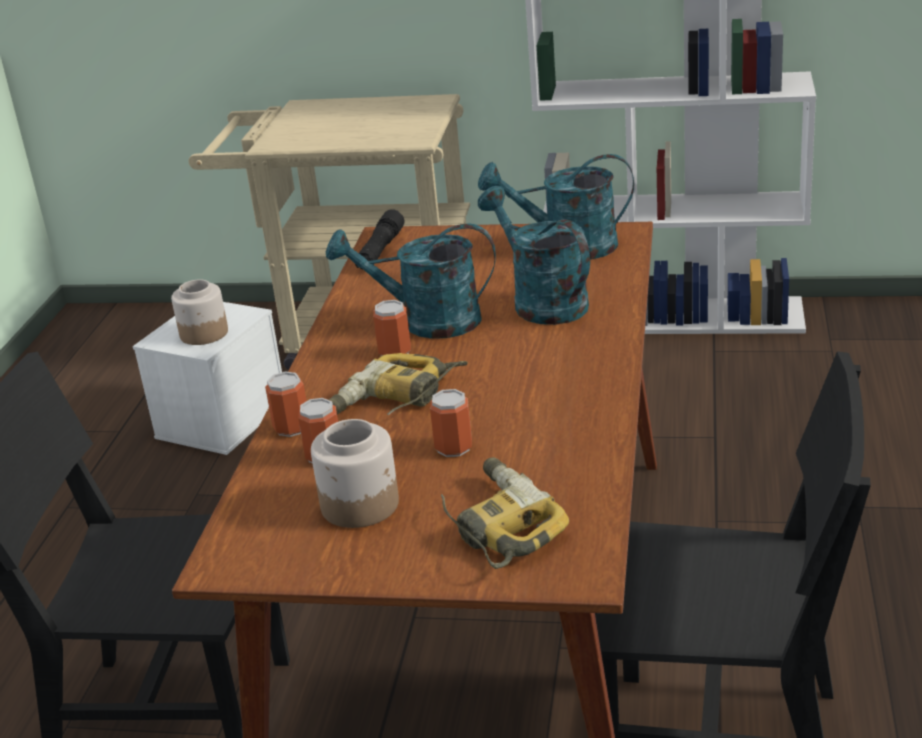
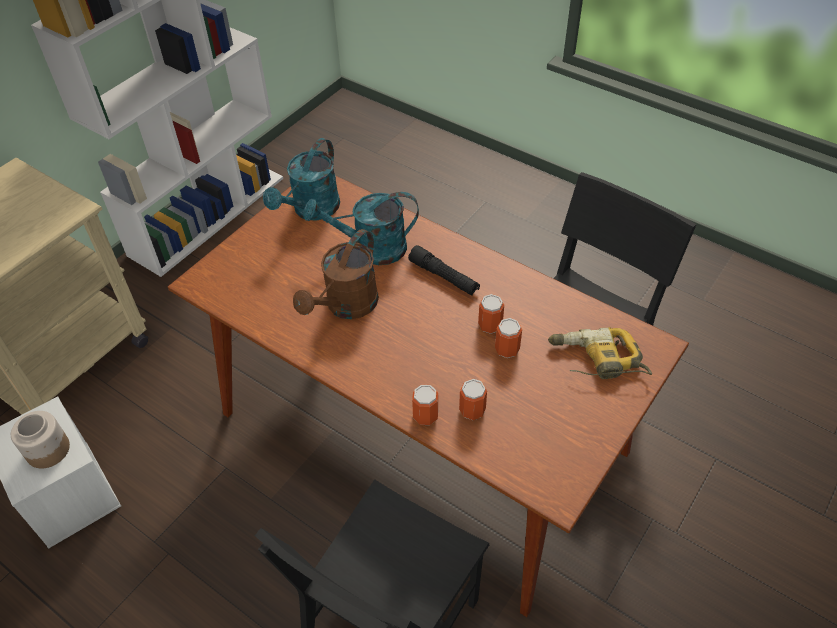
camera: 65 degrees left, 20 degrees up
jar [311,419,399,528] -> none
turquoise watering can [326,224,496,339] -> brown watering can [293,229,379,319]
power drill [329,353,468,415] -> none
black flashlight [355,209,404,269] -> black flashlight moved to [408,245,480,296]
can [373,300,411,356] -> can moved to [478,294,504,334]

